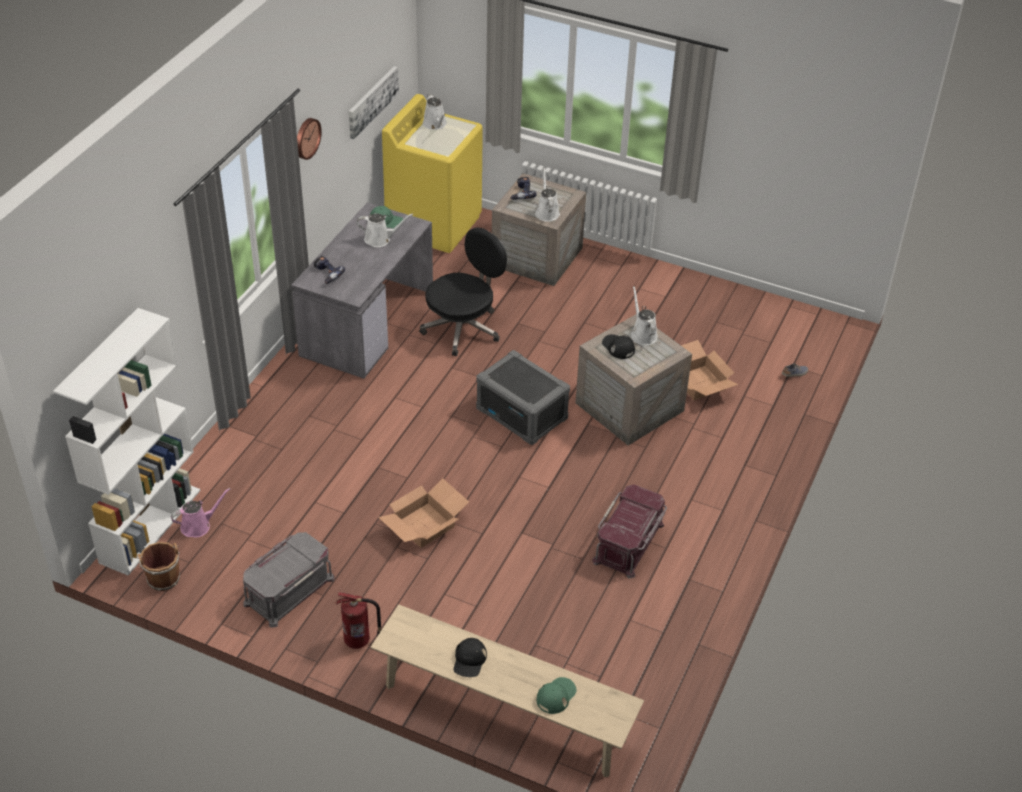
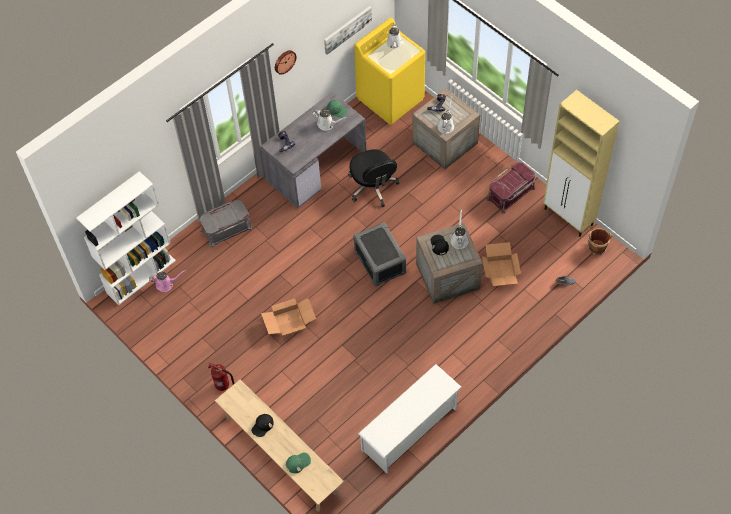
camera: 25 degrees right, 15 degrees up
brown bucket [136,542,180,591] -> brown bucket moved to [588,228,611,255]
grey storage box [243,532,335,627] -> grey storage box moved to [200,200,253,248]
black office chair [419,227,507,356] -> black office chair turned 90 degrees clockwise [348,149,399,207]
red storage box [592,485,667,579] -> red storage box moved to [486,162,535,214]
none -> white shoe rack [358,364,461,473]
none -> beige cabinet [543,90,620,237]

